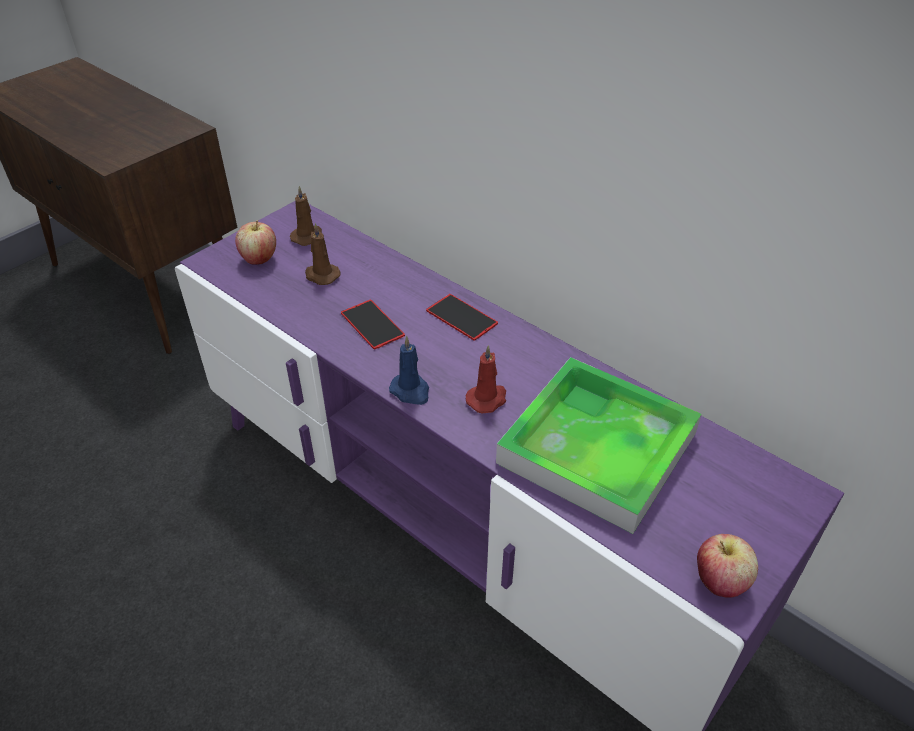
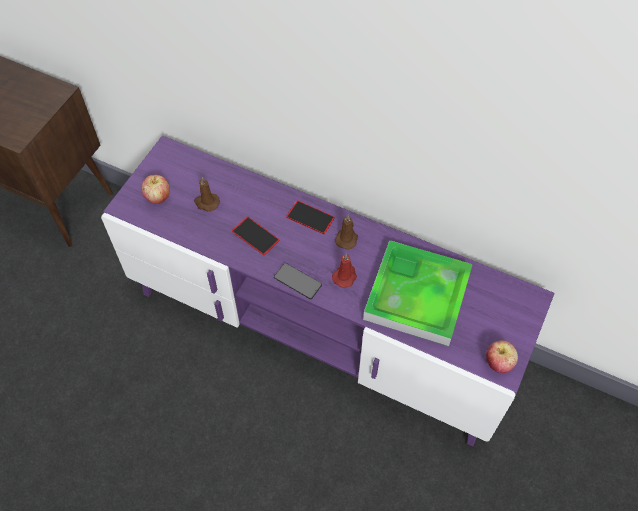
camera: 15 degrees left, 15 degrees up
brown candle [290,186,322,246] -> brown candle moved to [335,215,358,249]
blue candle [389,336,429,405] -> phone [274,263,322,299]

